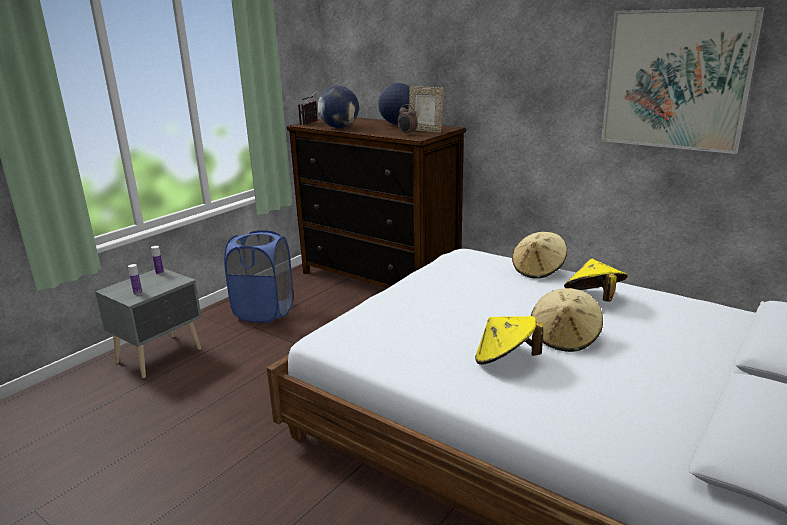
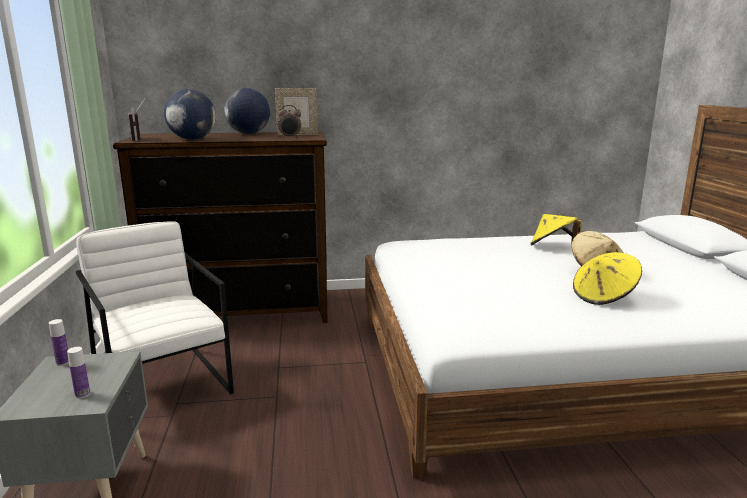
camera: 45 degrees left, 5 degrees down
blue laundry basket [224,230,293,323] -> white armchair [76,221,234,394]
beige hat [512,232,567,279] -> none
picture [601,7,765,154] -> none

